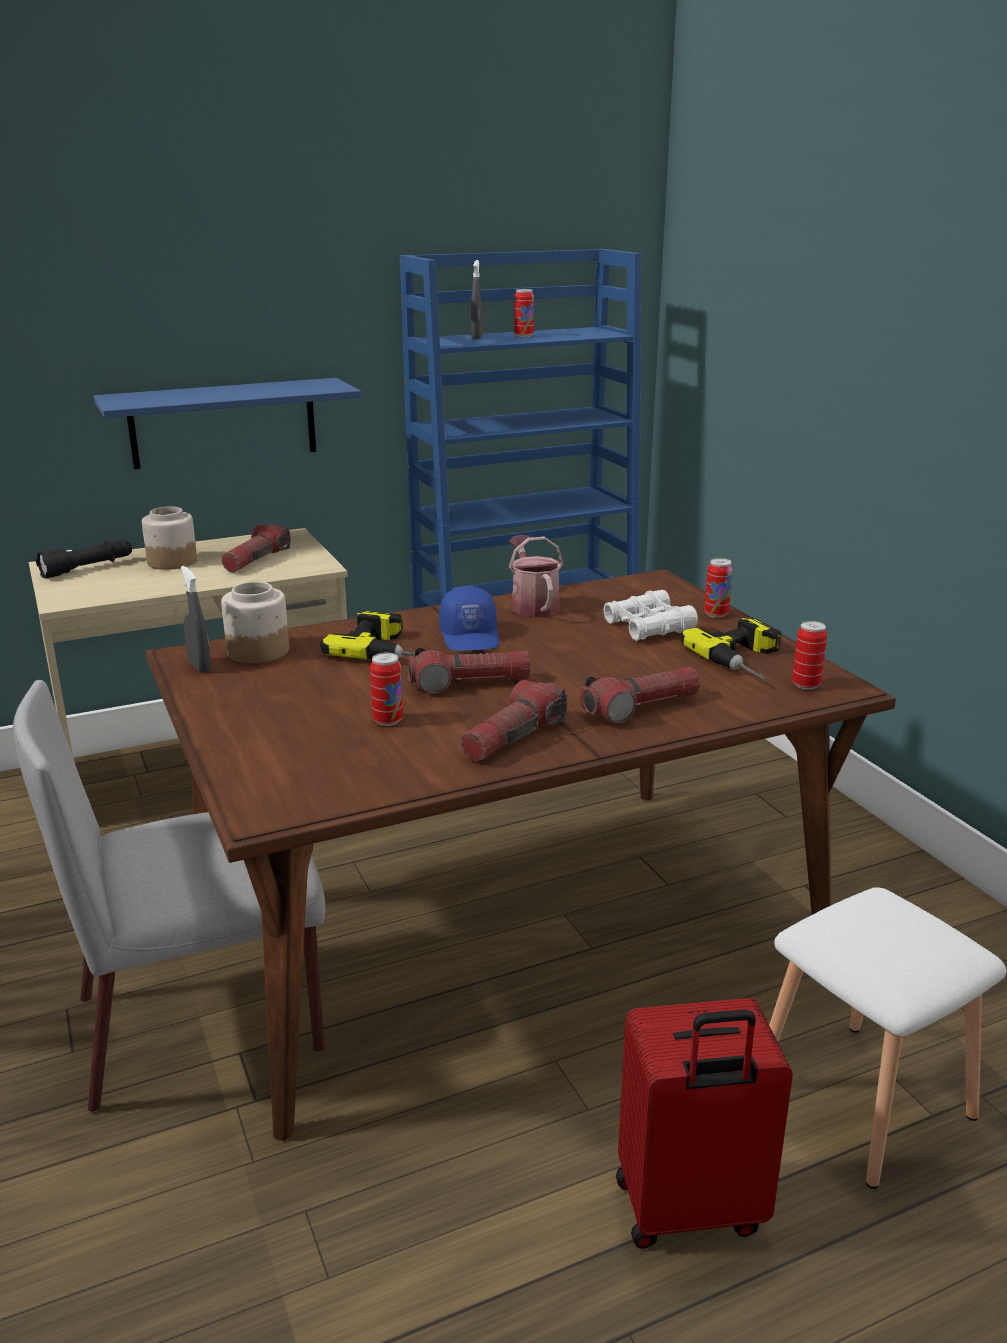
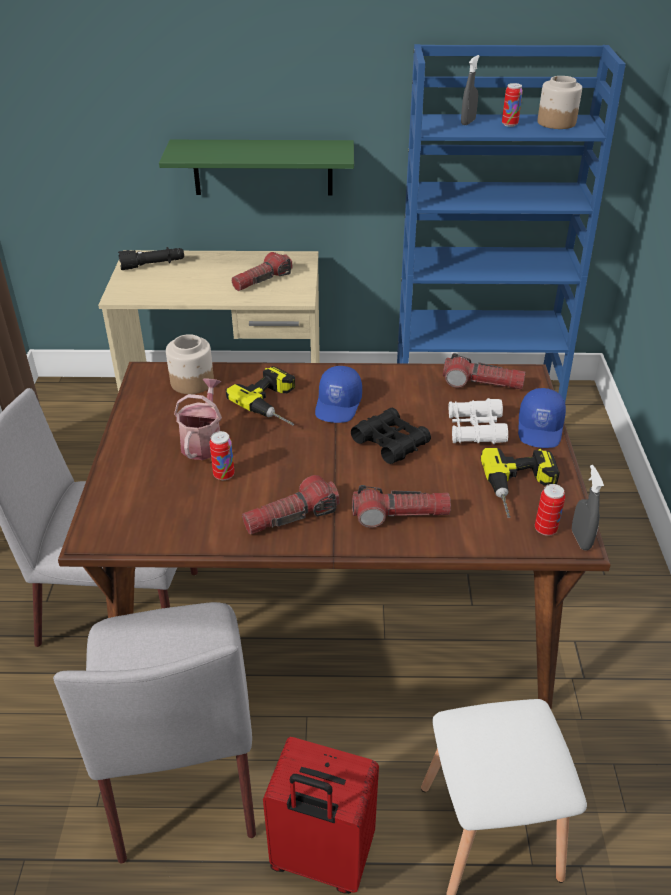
camera: 25 degrees right, 15 degrees up
blue shelf [93,378,361,469] -> green shelf [159,140,354,196]
jar [142,507,197,570] -> jar moved to [537,76,582,129]
grey spray bottle [181,566,211,672] -> grey spray bottle moved to [572,465,604,550]
flashlight [408,647,531,694] -> flashlight moved to [443,353,525,390]
watering can [509,535,564,617] -> watering can moved to [174,378,222,460]
can [704,558,733,618] -> blue cap [518,388,566,448]
none -> grey chair [53,602,256,863]
none -> black binoculars [351,408,431,464]

